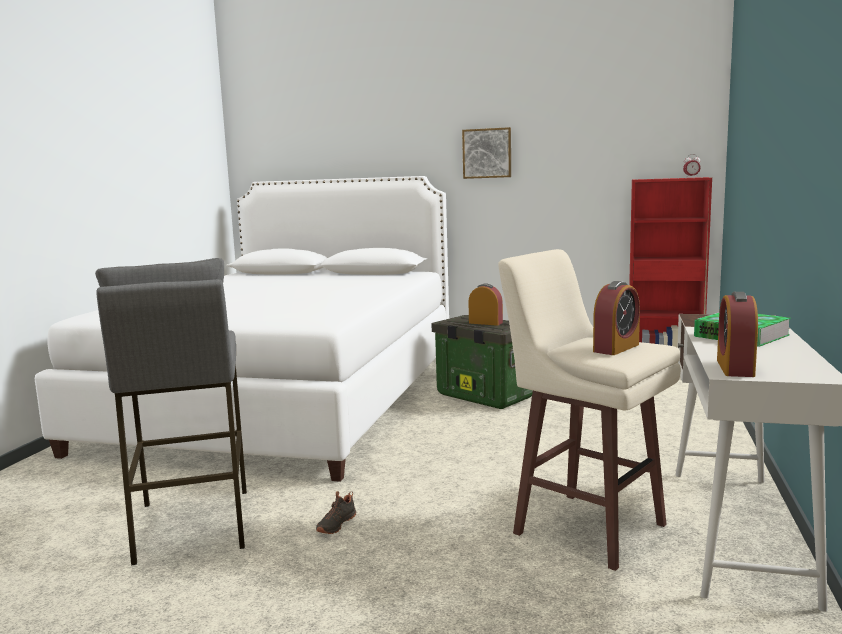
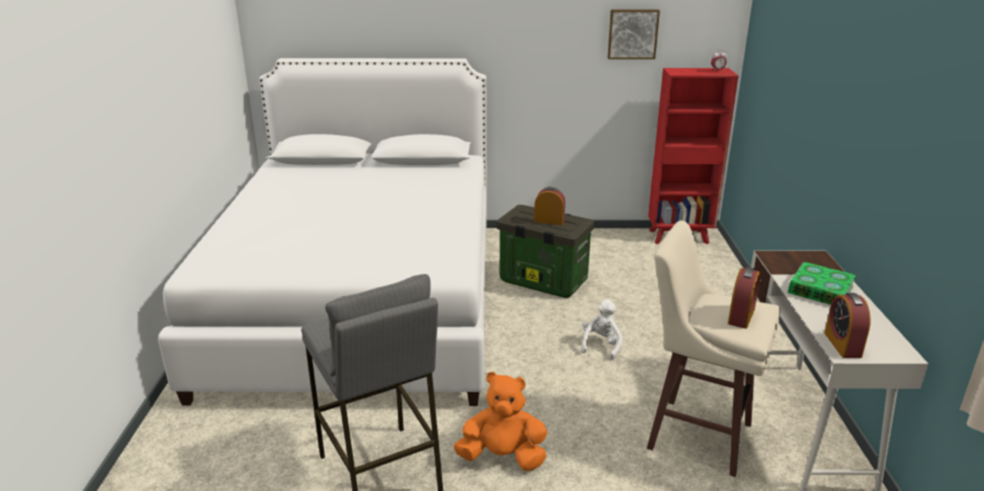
camera: 15 degrees left, 15 degrees up
black shoe [316,491,356,534] -> orange plush toy [454,372,547,471]
picture [462,127,511,179] -> picture moved to [607,10,660,59]
none -> white plush toy [581,299,622,360]

